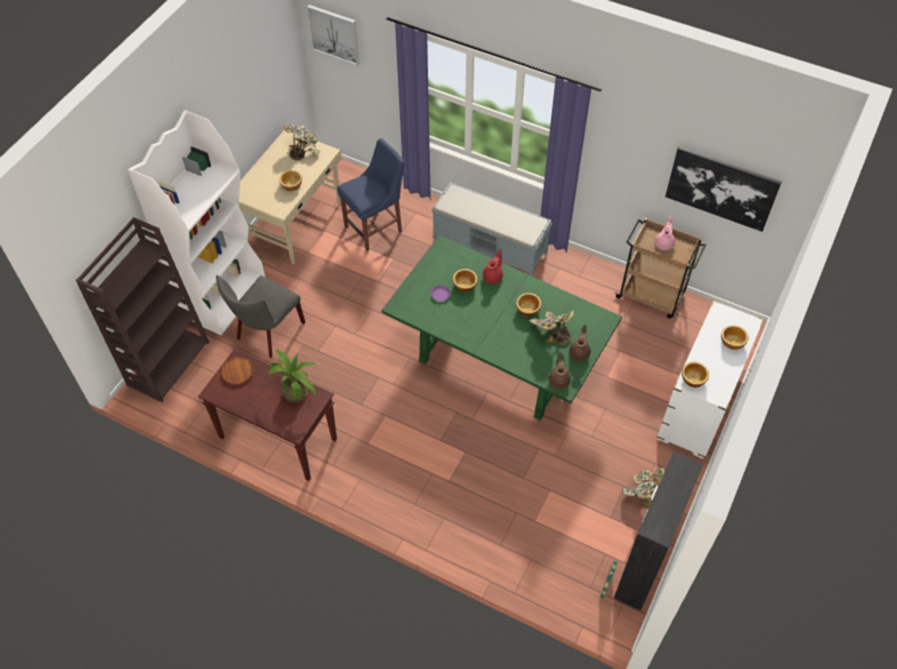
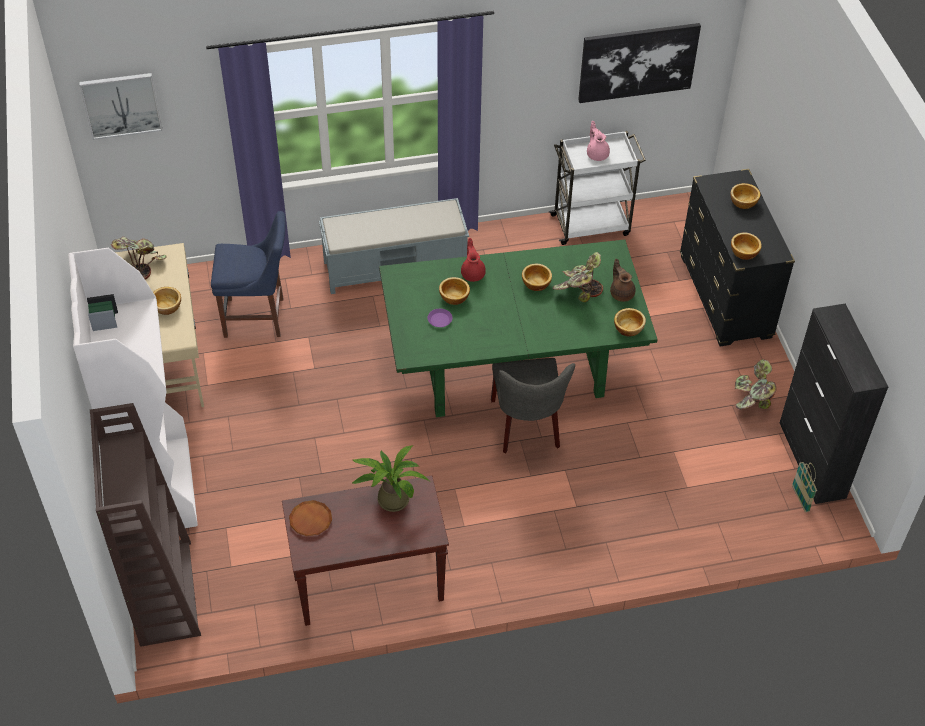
camera: 40 degrees left, 5 degrees down
grey chair [216,275,305,358] -> grey chair moved to [491,358,575,453]
blue chair [337,138,405,251] -> blue chair turned 75 degrees clockwise [211,211,285,338]
brown teapot [549,352,571,389] -> bowl [614,308,646,336]
brown cart [615,218,706,318] -> white cart [548,131,646,245]
white dresser [657,300,764,459] -> black dresser [680,169,795,346]

